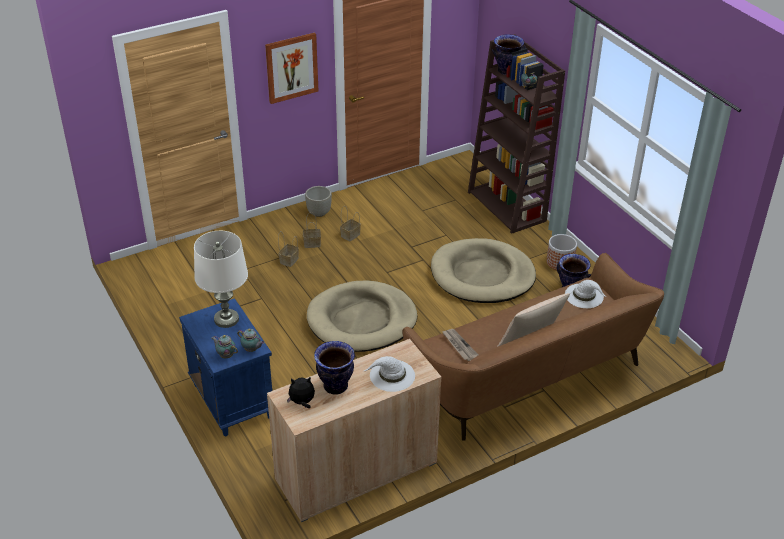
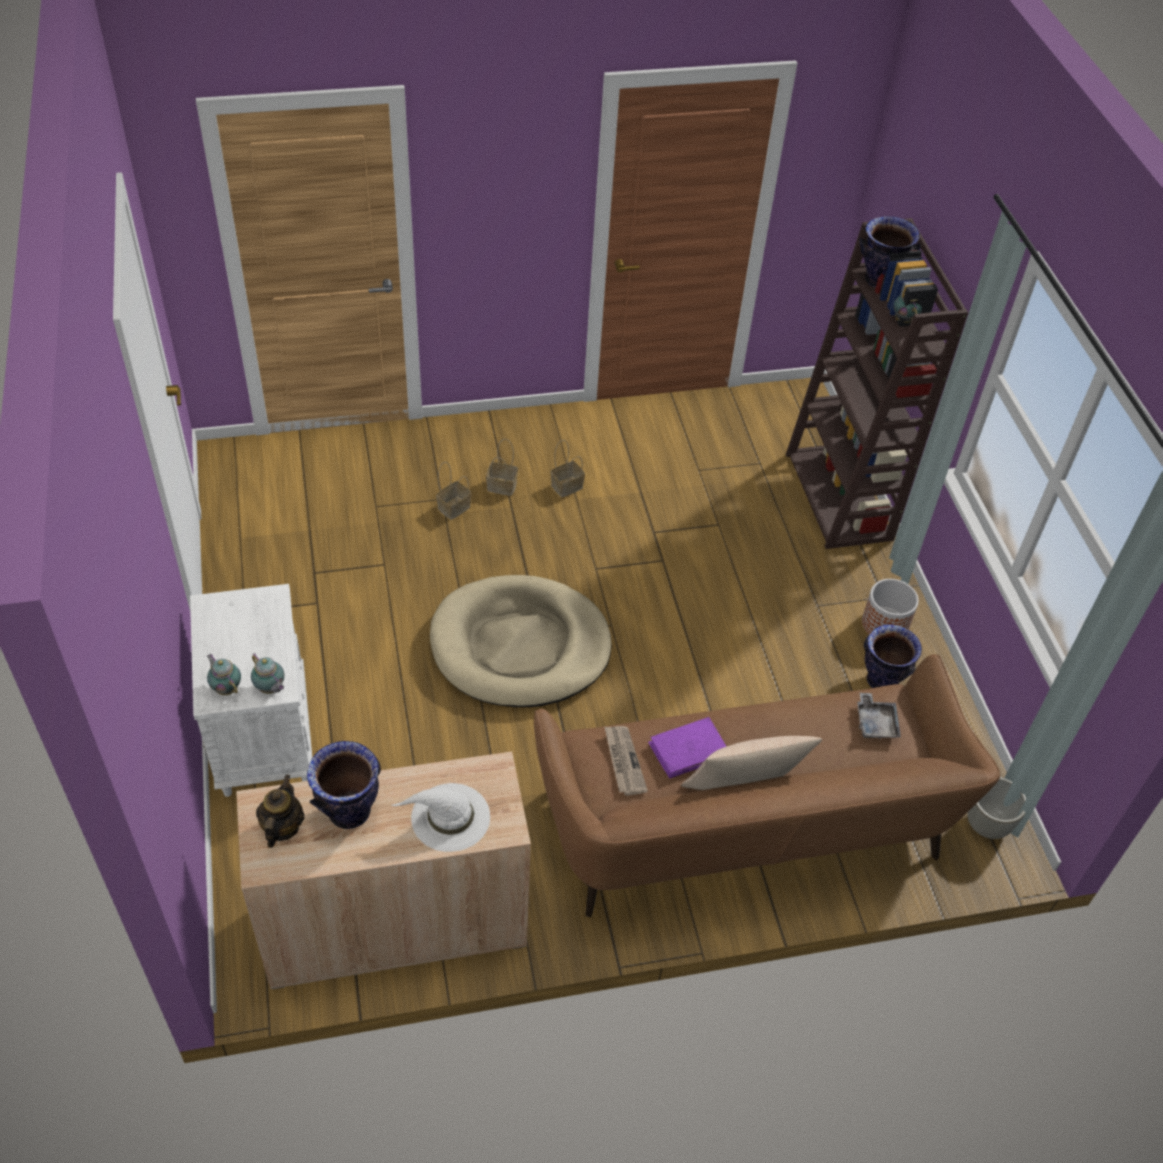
camera: 15 degrees right, 10 degrees up
blue nightstand [179,298,272,436] -> white nightstand [190,584,312,797]
white table lamp [194,231,248,328] -> none
picture [265,33,318,104] -> none
plush toy [287,376,315,408] -> teapot [256,775,304,848]
grey planter [305,186,332,217] -> grey planter moved to [967,777,1026,839]
beige dog bed [431,238,536,303] -> none
white hat [565,280,606,308] -> grey tray [857,693,901,739]
none -> purple book [648,717,727,779]

